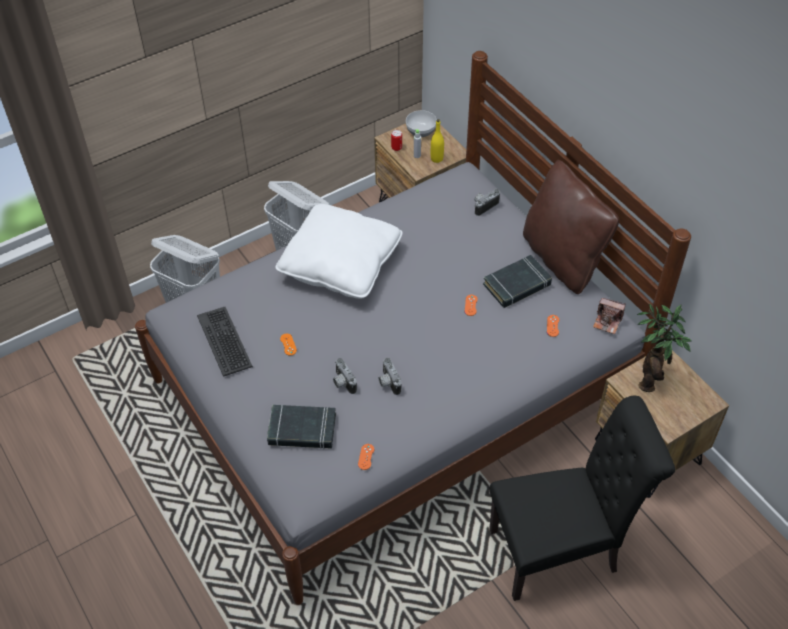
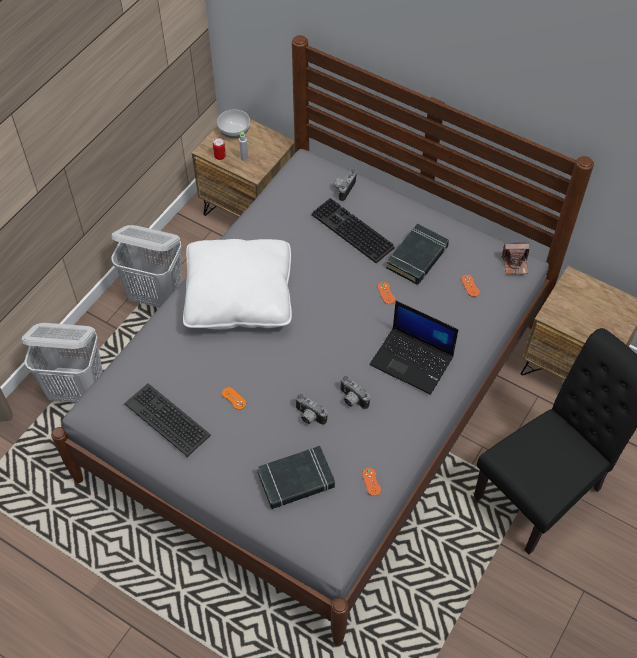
camera: 25 degrees left, 5 degrees up
yellow bottle [431,119,444,163] -> none
brown pillow [523,160,619,294] -> none
potted plant [637,303,692,392] -> none
none -> keyboard [312,198,395,263]
none -> laptop [369,301,458,395]

